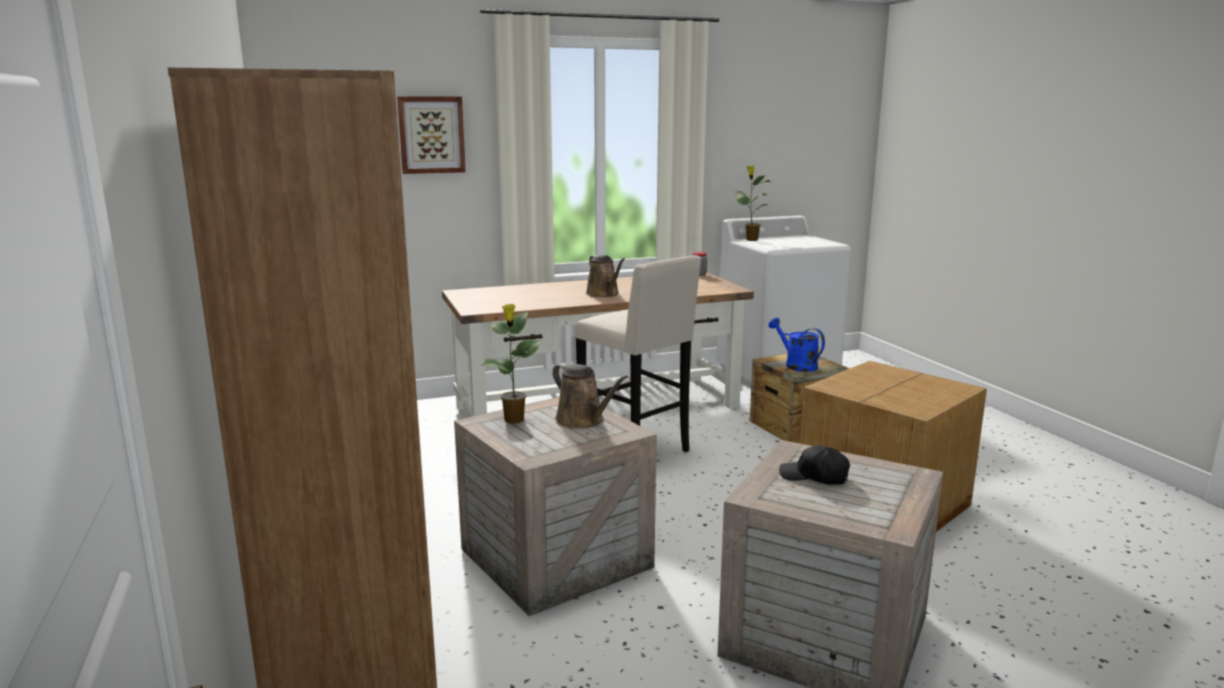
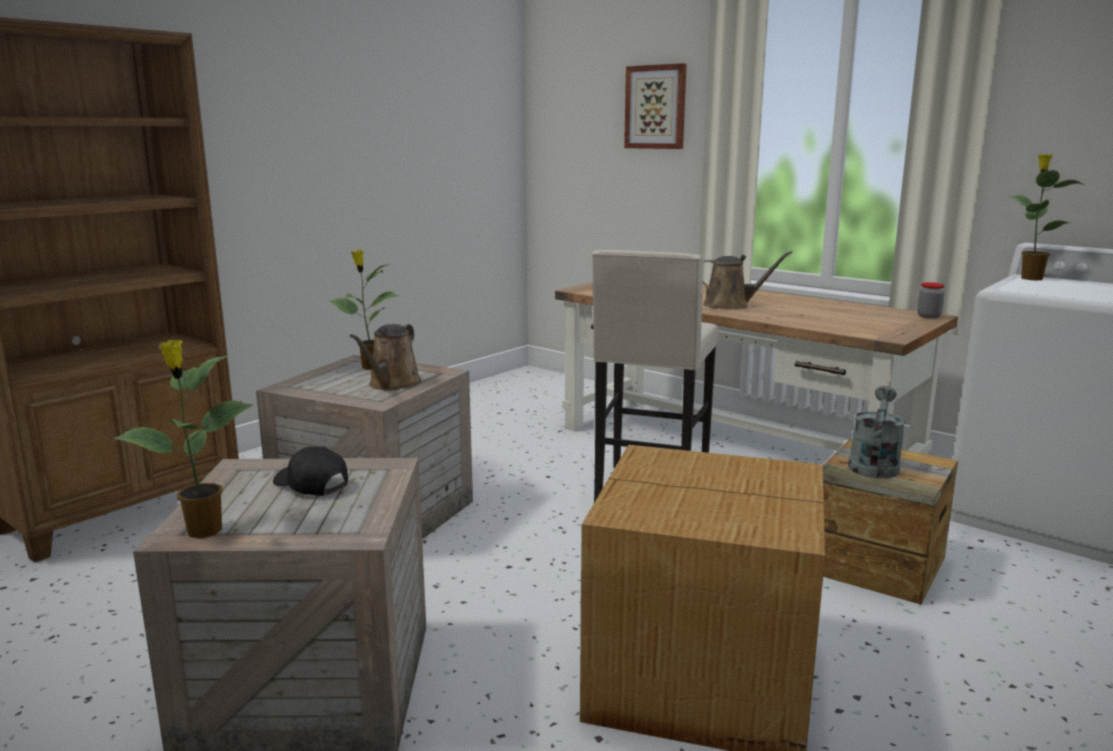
camera: 60 degrees right, 0 degrees up
brown watering can [586,255,625,297] -> brown watering can turned 120 degrees counterclockwise [703,251,793,310]
blue watering can [769,318,825,372] -> grey watering can [848,386,906,478]
black cap [779,445,850,485] -> black cap turned 45 degrees counterclockwise [273,447,348,496]
none -> potted plant [114,340,254,538]

